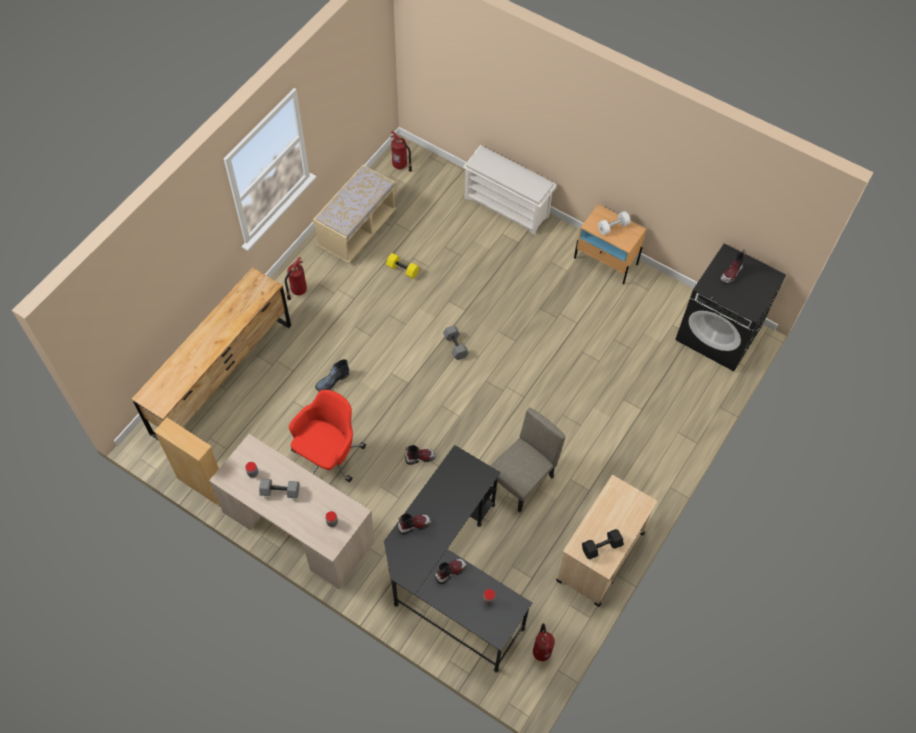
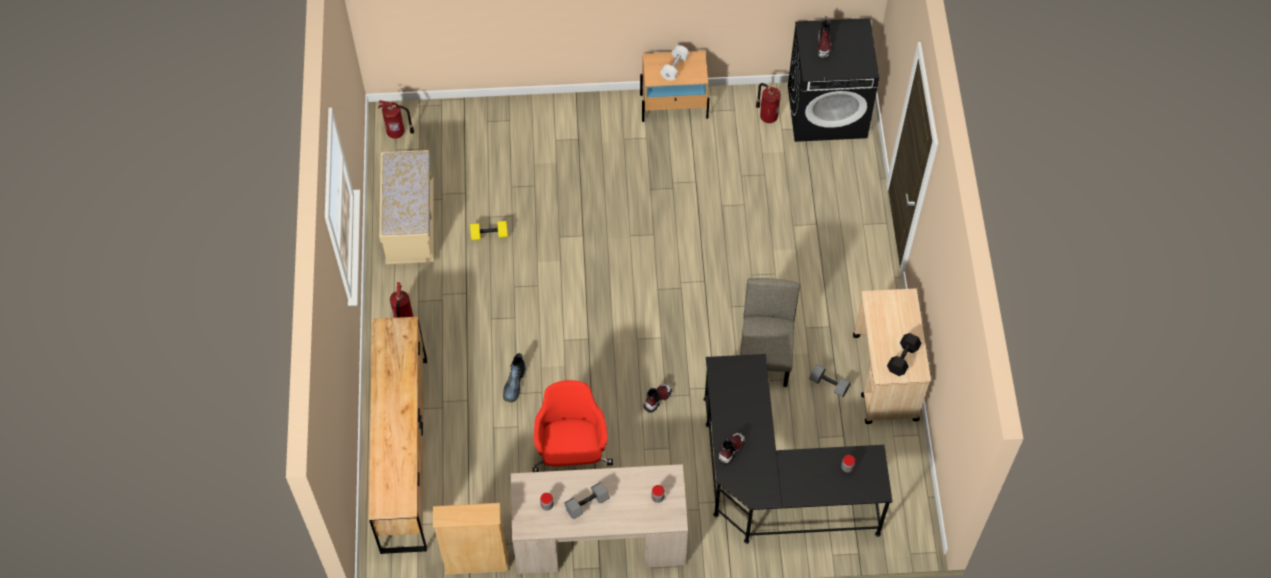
camera: 35 degrees left, 0 degrees up
boot [435,559,467,584] -> none
grey dumbbell [443,325,469,360] -> grey dumbbell moved to [809,364,851,397]
white shoe rack [463,145,557,235] -> none
fire extinguisher [533,623,555,661] -> fire extinguisher moved to [756,83,781,123]

